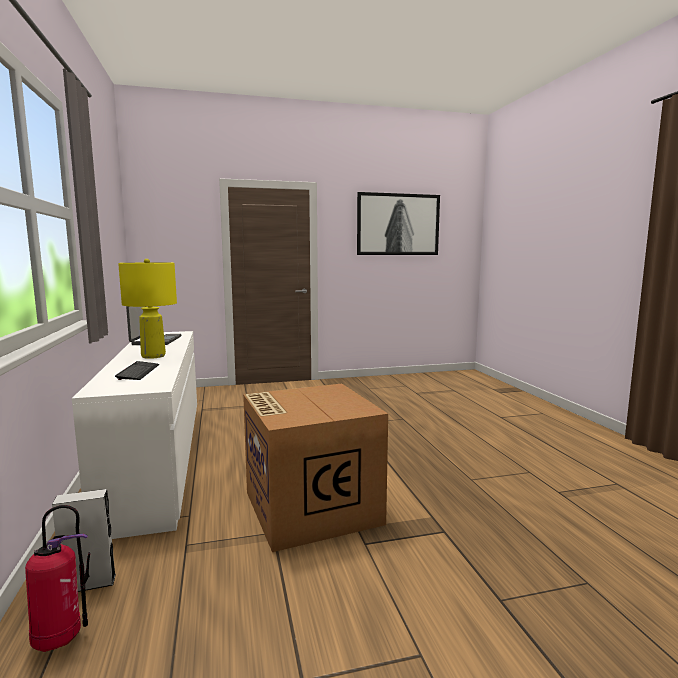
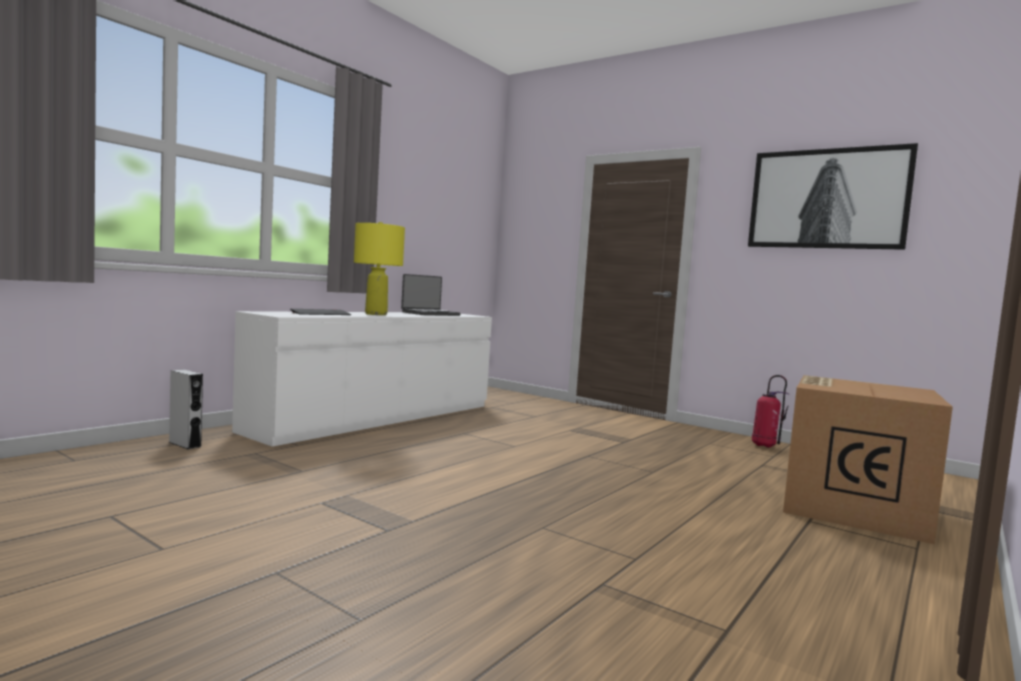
camera: 50 degrees right, 5 degrees down
fire extinguisher [25,505,90,652] -> fire extinguisher moved to [752,375,790,448]
cardboard box [243,383,388,552] -> cardboard box moved to [783,375,953,544]

